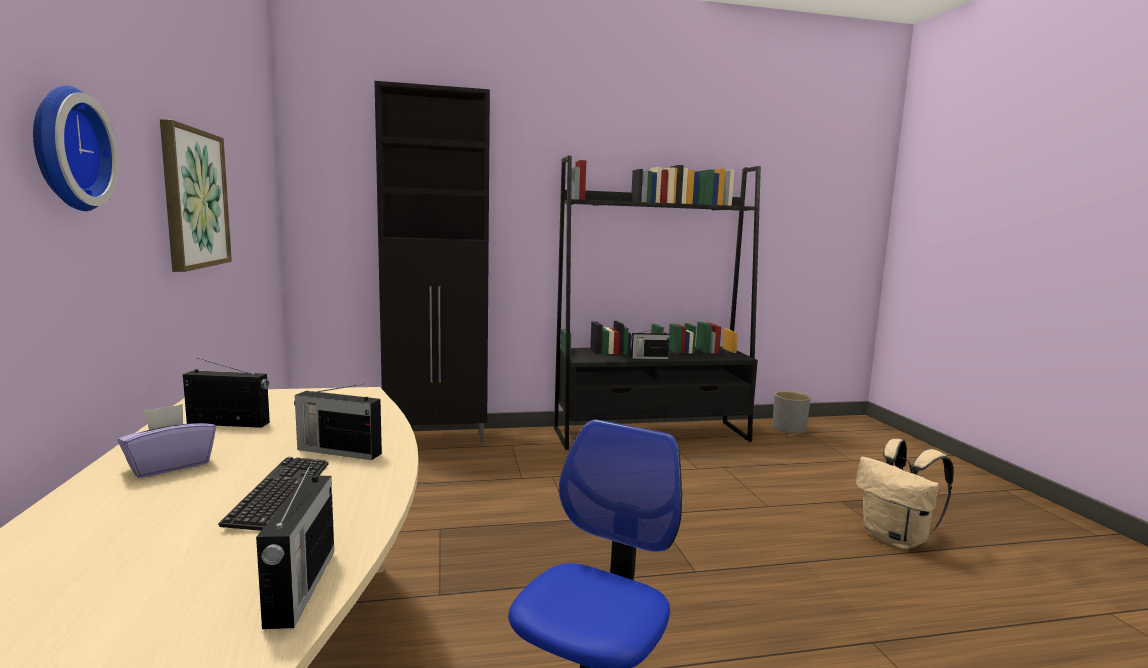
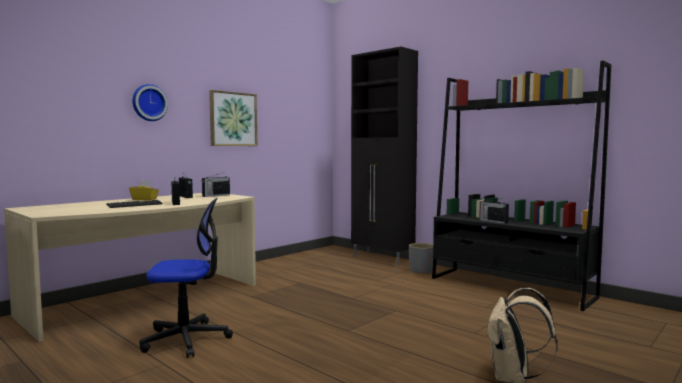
camera: 55 degrees right, 5 degrees down
purple tissue box [118,404,216,478] -> yellow tissue box [129,180,159,200]
radio [256,459,334,629] -> radio moved to [201,172,230,197]
grey planter [773,391,811,435] -> grey planter moved to [409,243,433,274]

